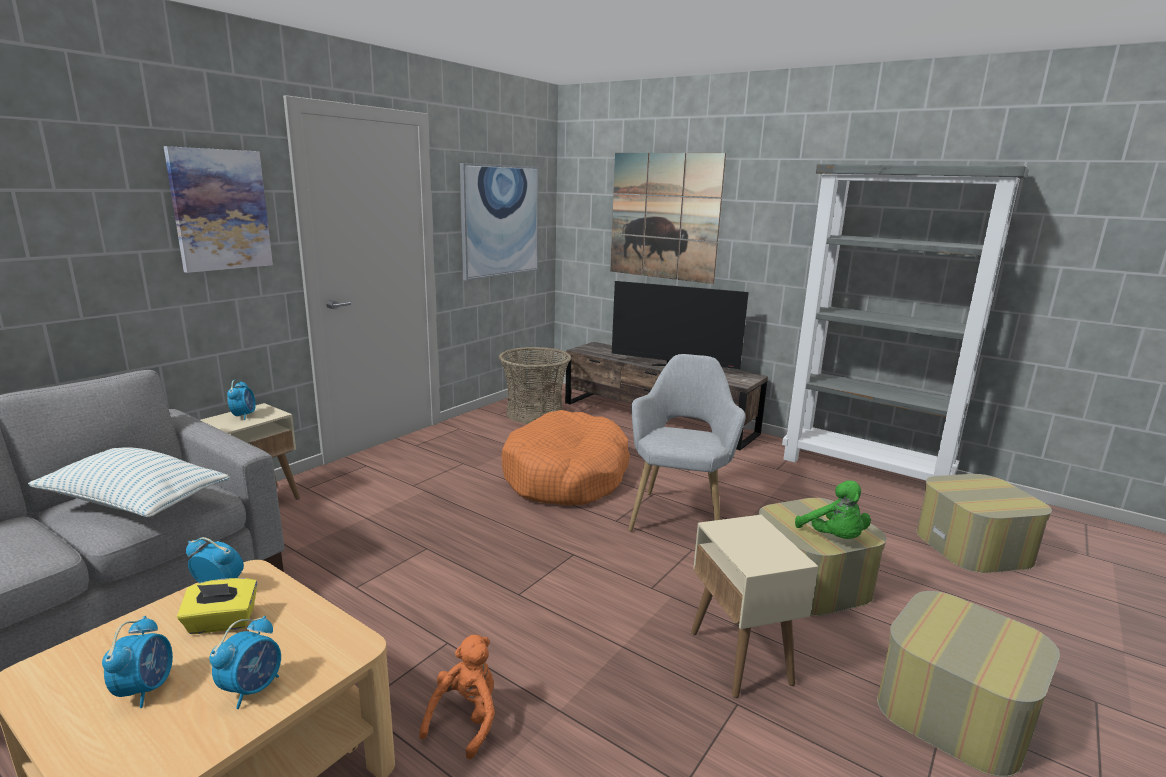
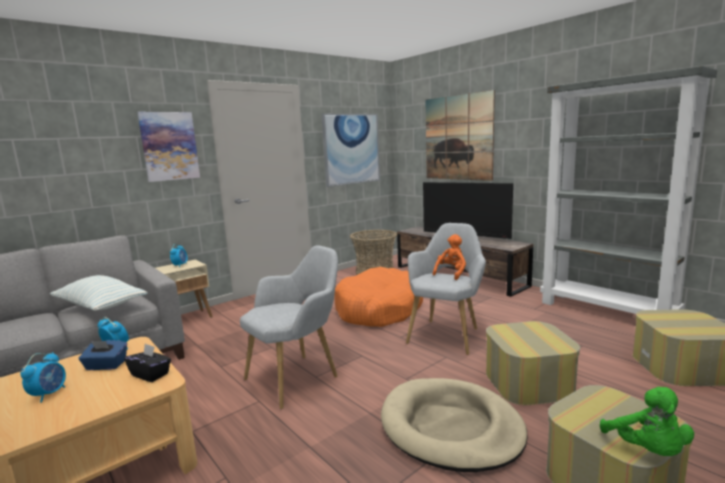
camera: 15 degrees right, 5 degrees down
yellow tissue box [177,578,257,634] -> blue tissue box [79,340,127,370]
alarm clock [209,616,281,709] -> none
orange plush toy [419,635,495,759] -> orange plush toy moved to [433,234,466,280]
beige side table [691,515,818,698] -> beige dog bed [381,378,528,472]
green plush toy [795,481,871,539] -> green plush toy moved to [600,387,694,456]
none -> black tissue box [124,344,171,382]
none -> grey armchair [240,245,338,409]

